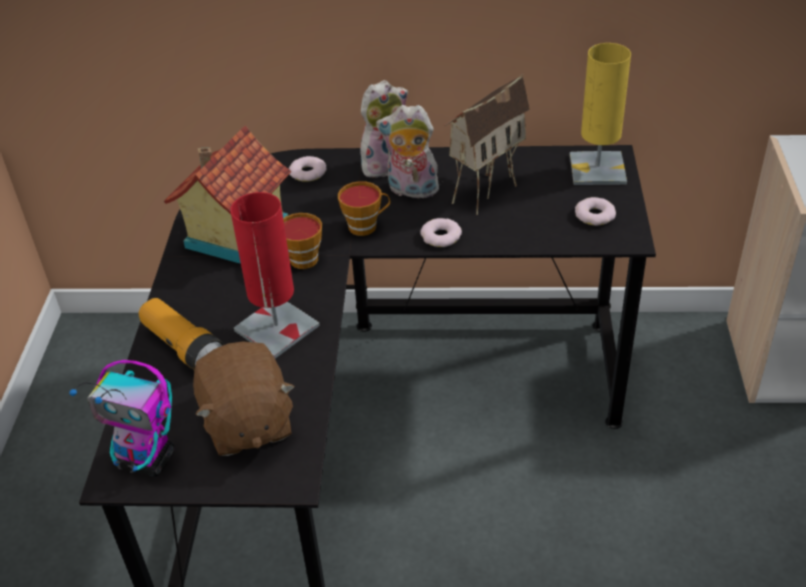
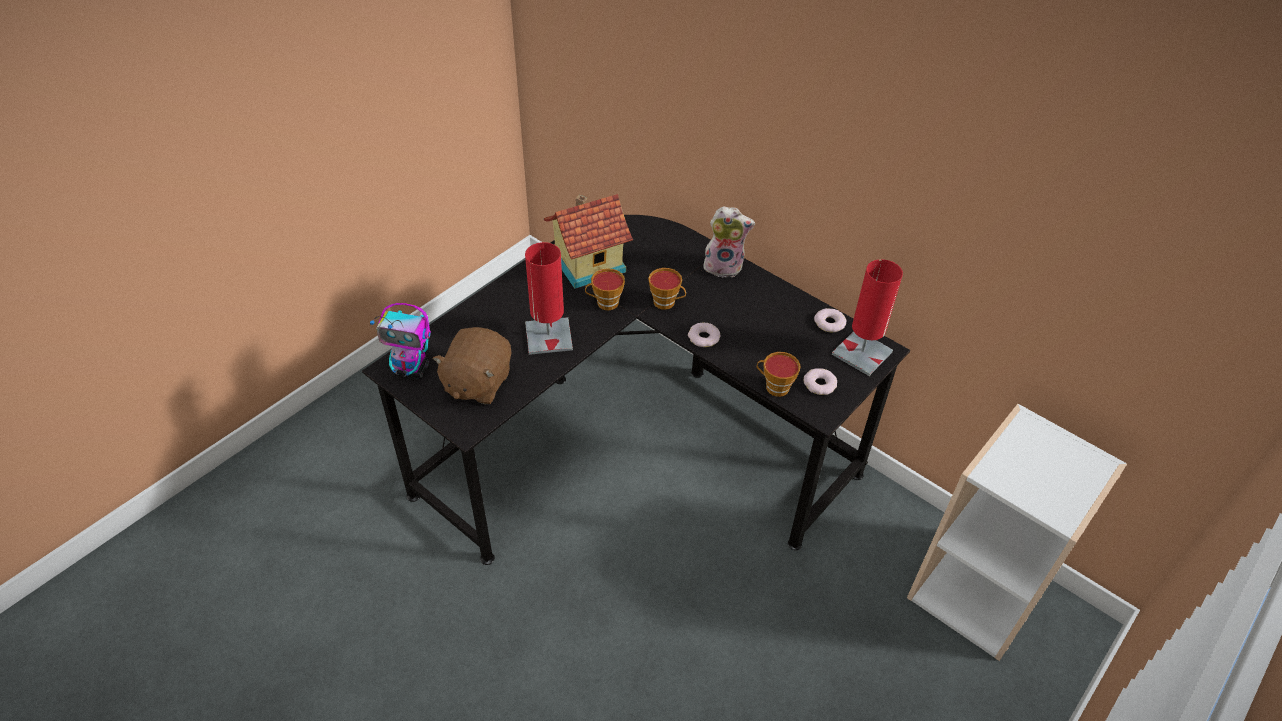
camera: 35 degrees right, 5 degrees up
toy robot [69,360,174,477] -> toy robot turned 45 degrees counterclockwise [370,303,431,379]
flashlight [139,298,224,370] -> none
donut [289,156,327,182] -> donut moved to [814,308,847,332]
plush toy [376,105,441,199] -> none
toy house [444,74,530,215] -> none
yellow table lamp [570,43,631,185] -> red table lamp [832,259,903,376]
none -> cup [757,352,800,397]

